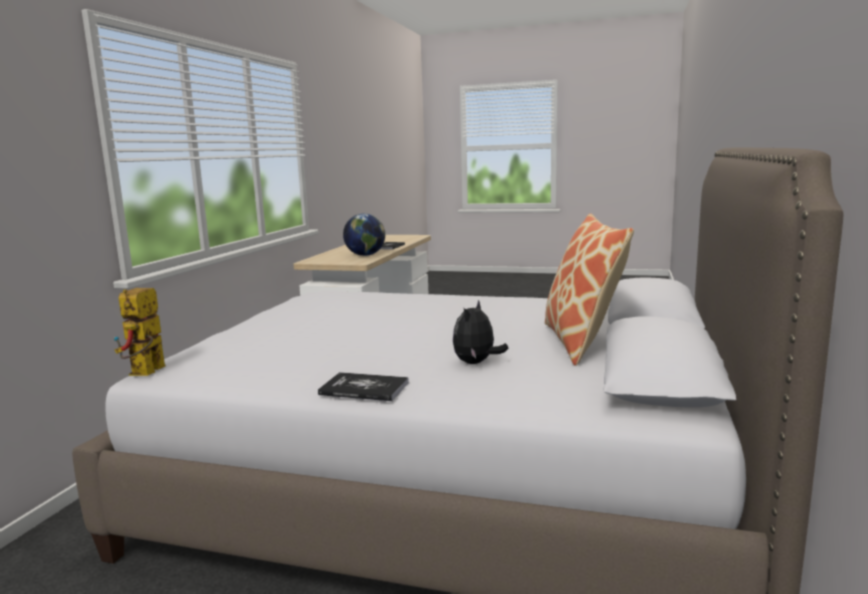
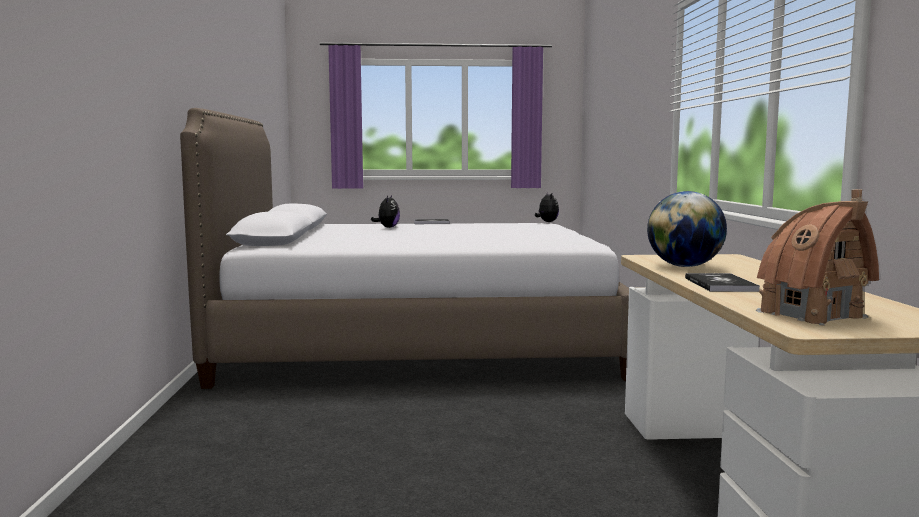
camera: 160 degrees right, 5 degrees down
toy robot [114,288,165,376] -> plush toy [535,192,559,222]
pillow [545,213,634,366] -> none
none -> toy house [756,189,879,326]

